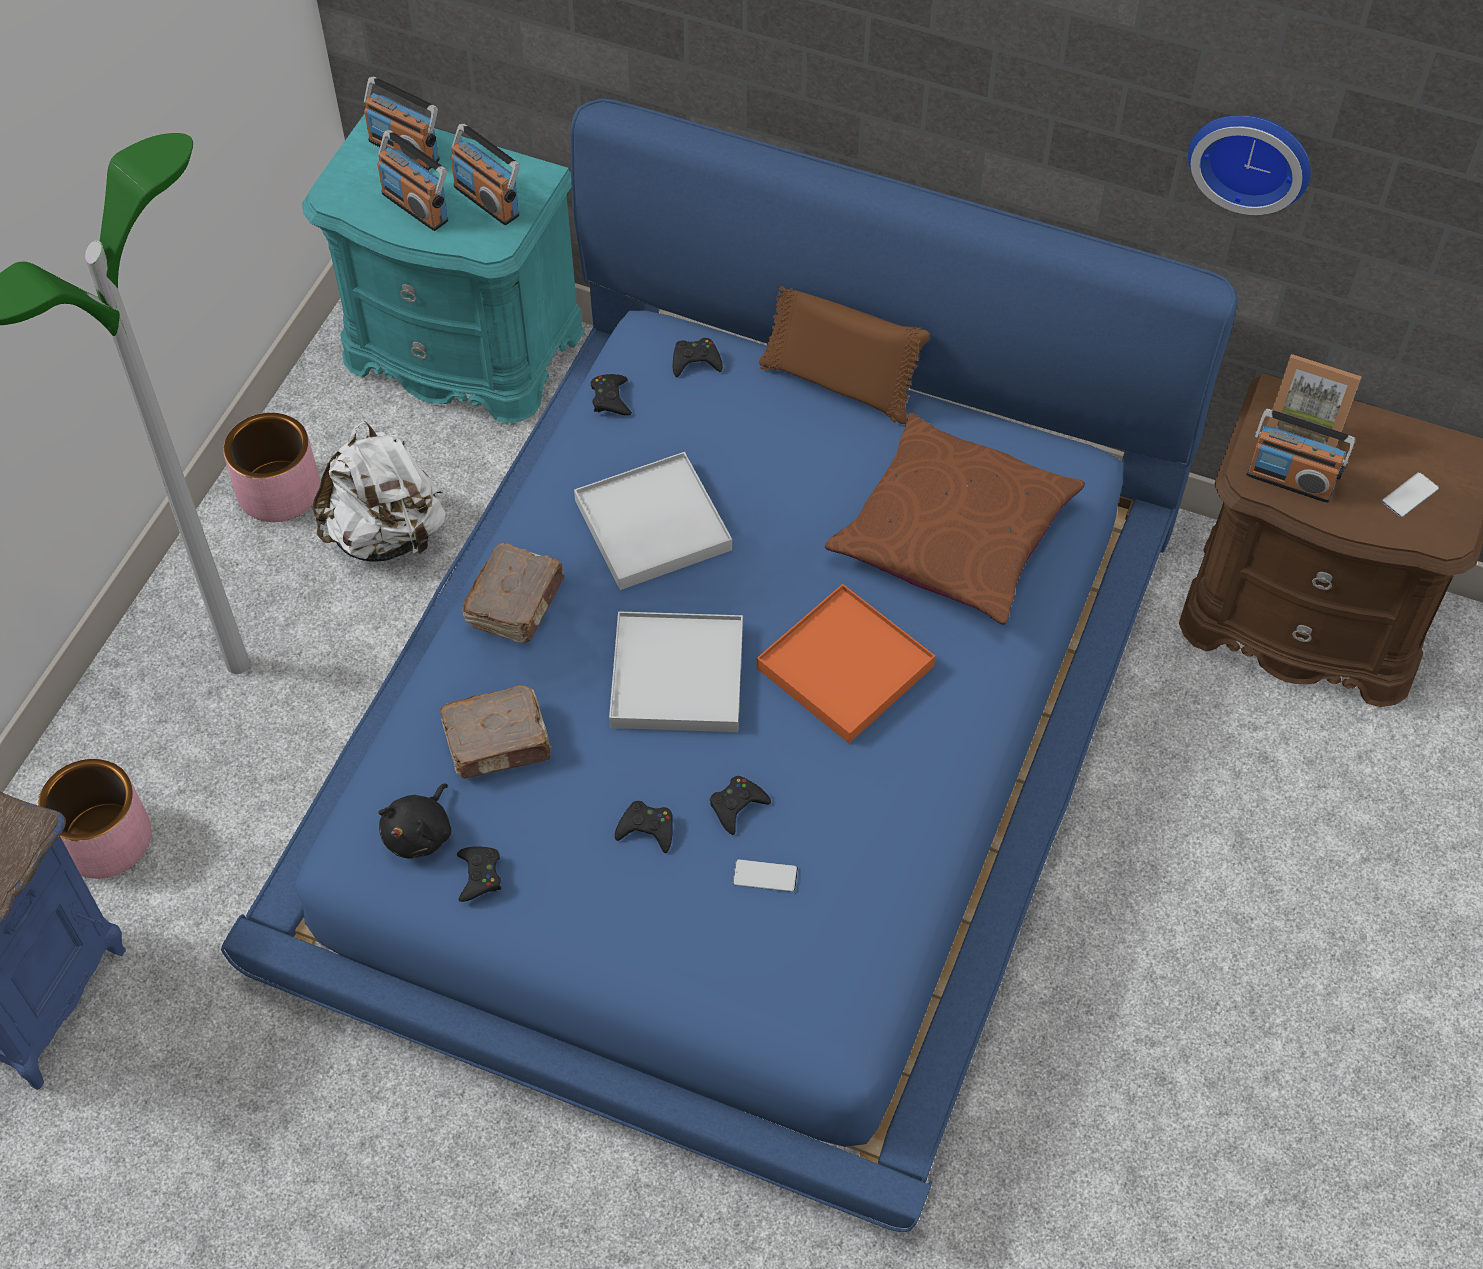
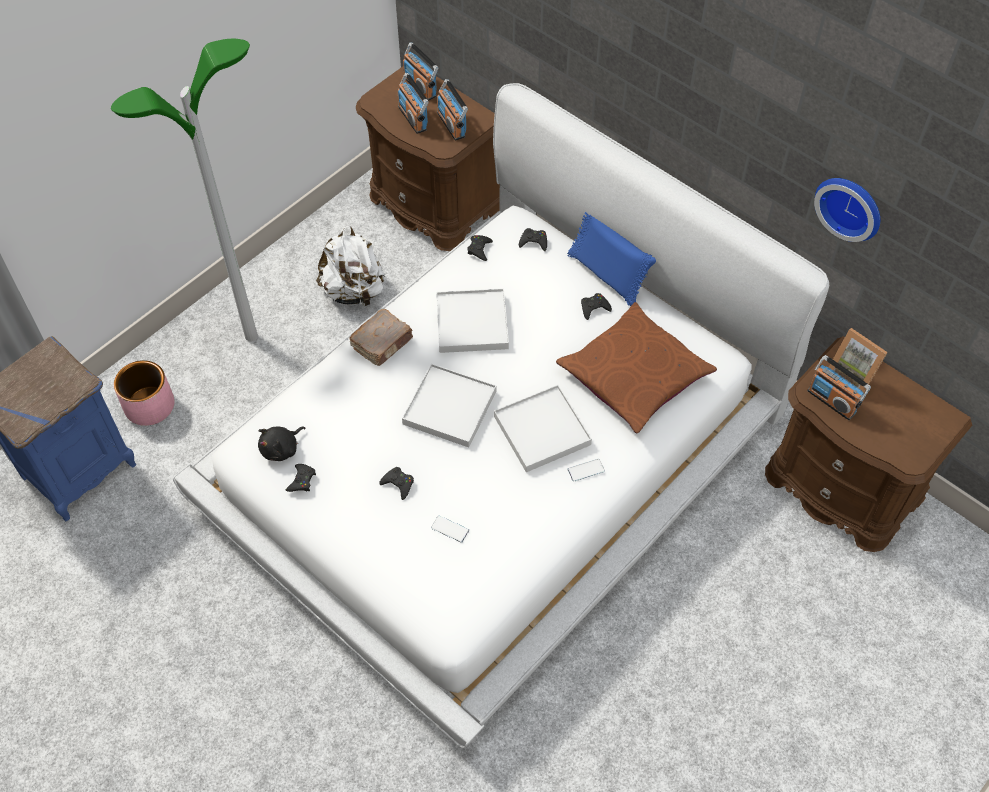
camera: 20 degrees right, 0 degrees up
blue bed [221,98,1238,1232] -> white bed [173,83,829,748]
pink planter [223,413,320,522] -> none
turquoise nightstand [302,114,585,424] -> brown nightstand [356,66,500,251]
brown book [440,685,552,779] -> none
black game controller [710,776,771,835] -> black game controller moved to [581,293,612,320]
orange tray [757,584,935,743] -> white tray [494,385,592,472]
brown pillow [759,286,930,424] -> blue pillow [567,212,656,306]
phone [1382,472,1439,517] -> phone moved to [567,459,605,481]

